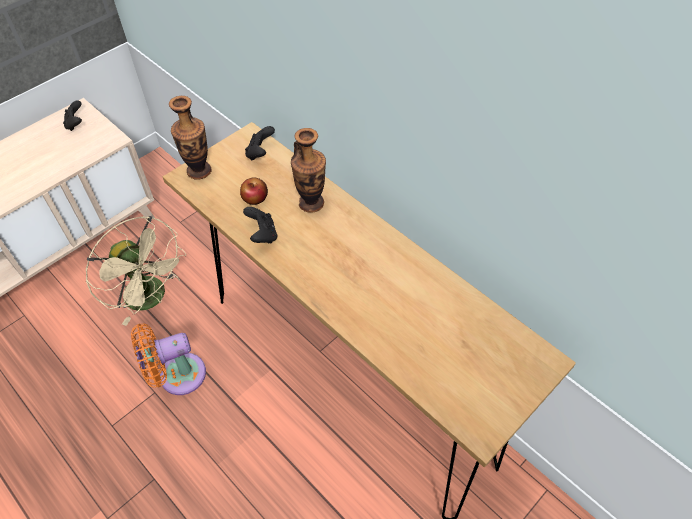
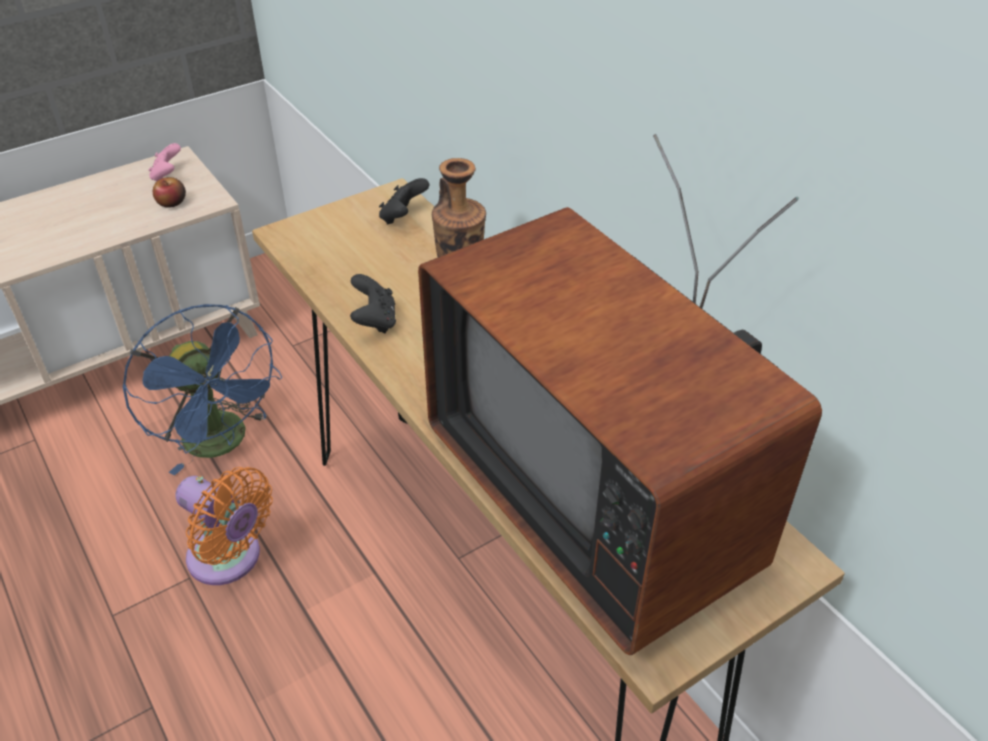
camera: 10 degrees right, 10 degrees down
black game controller [63,100,82,131] -> pink game controller [148,143,181,182]
beige fan [86,216,187,326] -> blue fan [122,304,282,476]
orange fan [131,323,206,395] -> orange fan turned 135 degrees counterclockwise [175,467,273,585]
vase [169,96,212,180] -> none
apple [240,177,268,205] -> apple moved to [153,177,186,208]
none -> television [418,134,822,655]

